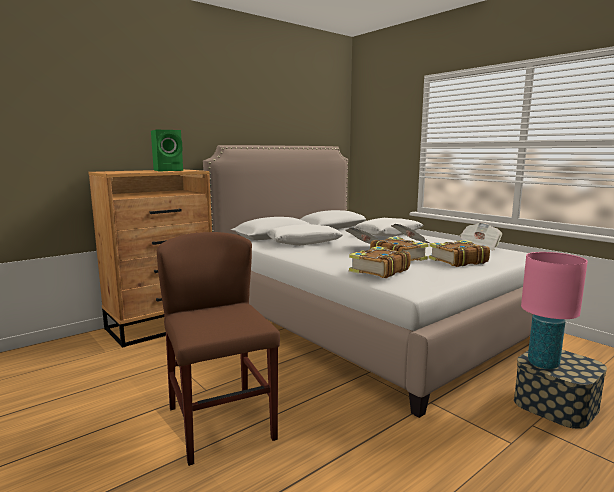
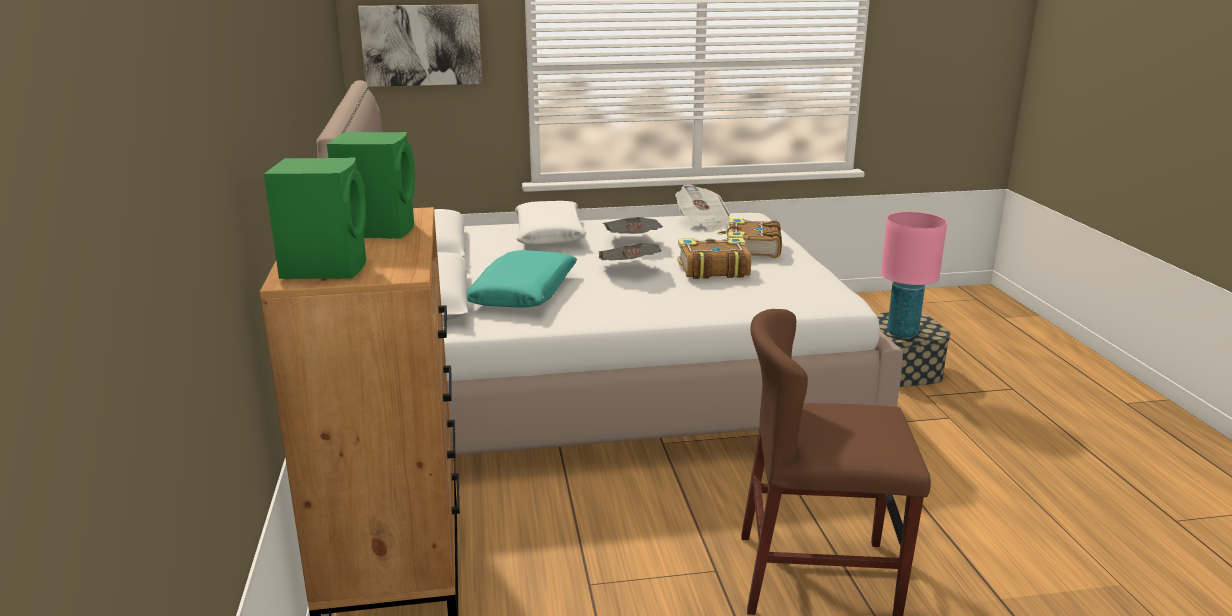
camera: 60 degrees left, 10 degrees up
white pillow [267,224,343,246] -> turquoise pillow [466,250,577,308]
book [349,246,411,278] -> none
none -> green speaker [264,157,366,279]
none -> picture [358,4,482,87]

